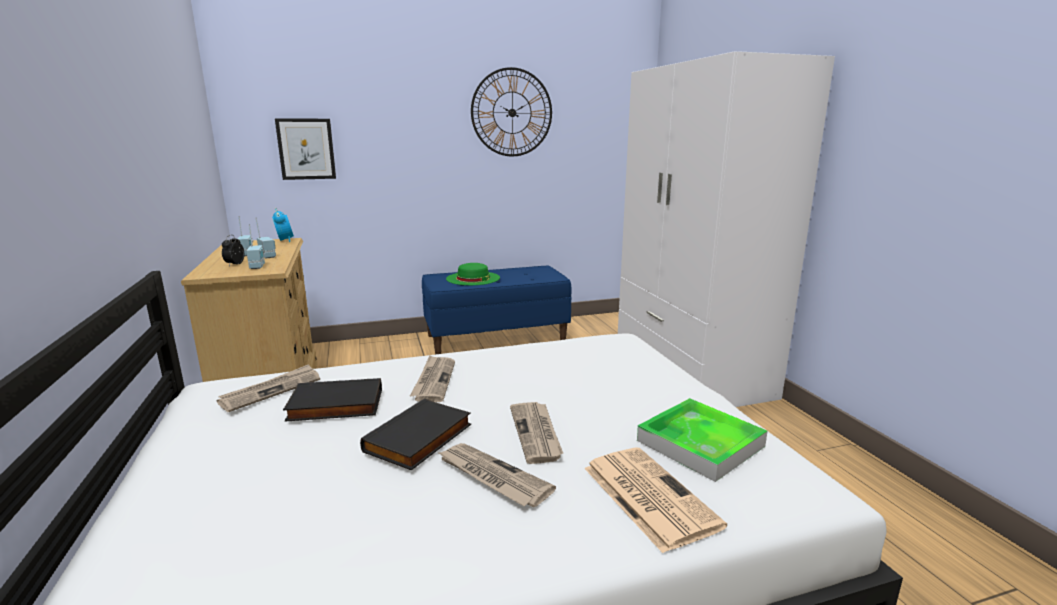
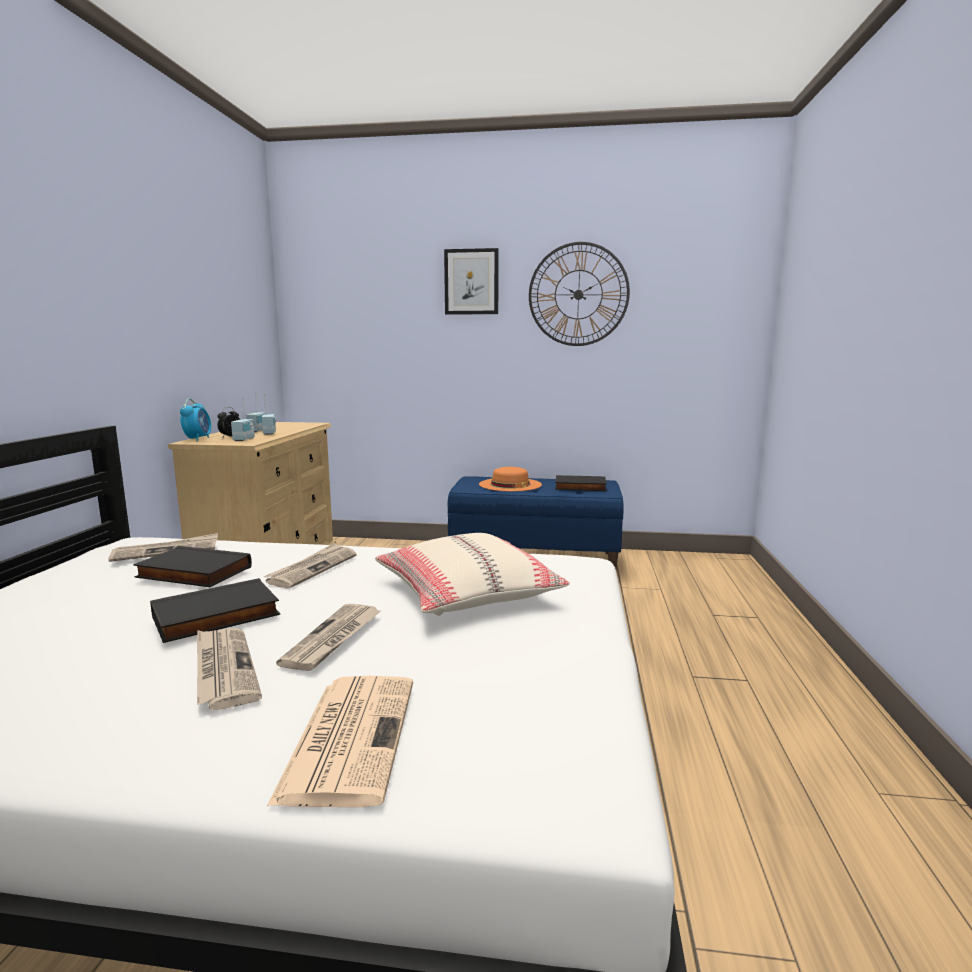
camera: 25 degrees right, 5 degrees down
alarm clock [272,208,294,242] -> alarm clock moved to [180,398,211,441]
picture [275,118,336,180] -> picture moved to [444,248,499,315]
green hat [446,263,500,285] -> orange hat [479,467,542,491]
white wardrobe [618,51,835,407] -> none
tray [637,398,768,482] -> none
none -> beige pillow [375,533,570,616]
none -> black book [555,475,607,491]

